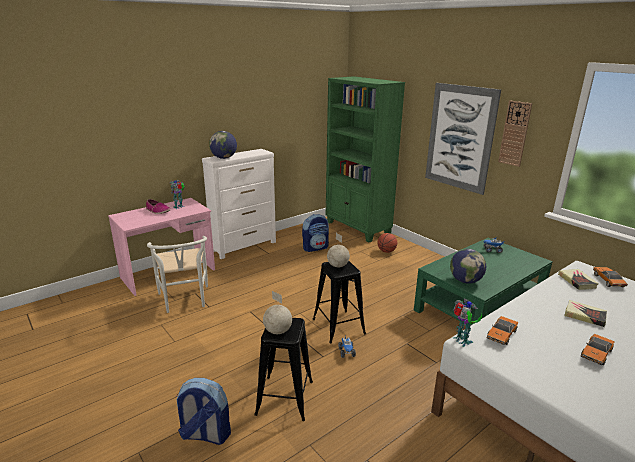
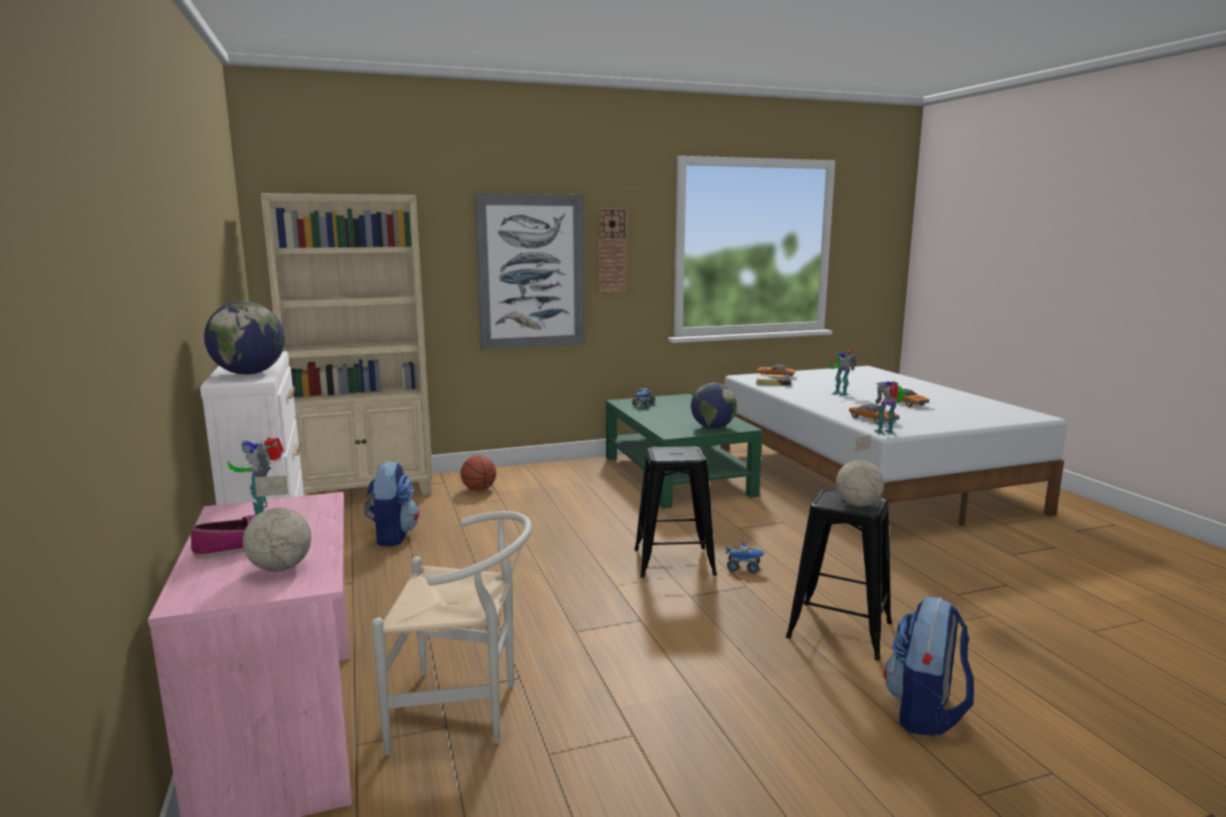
camera: 70 degrees left, 10 degrees down
green bookcase [326,76,405,242] -> beige bookcase [261,193,433,496]
globe [327,233,350,267] -> globe moved to [243,475,311,572]
book [564,300,607,327] -> toy robot [829,350,856,396]

